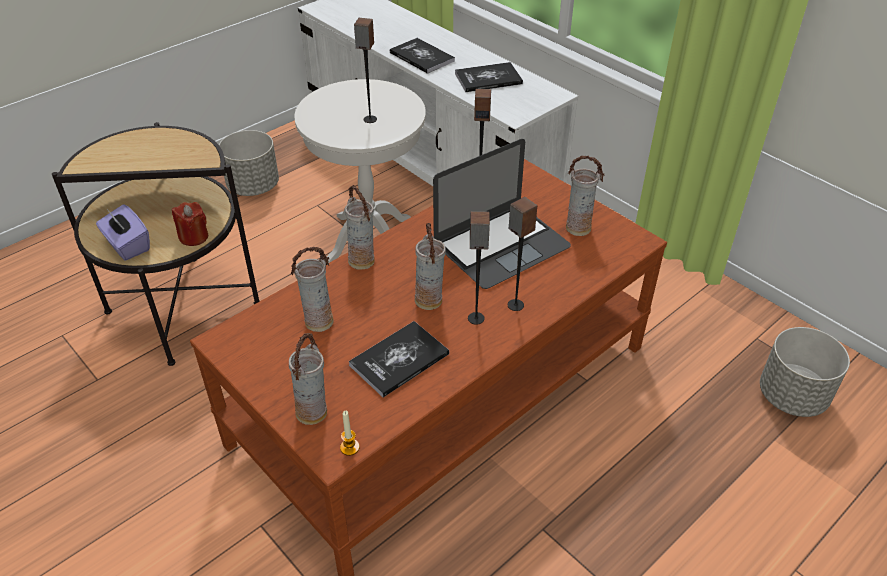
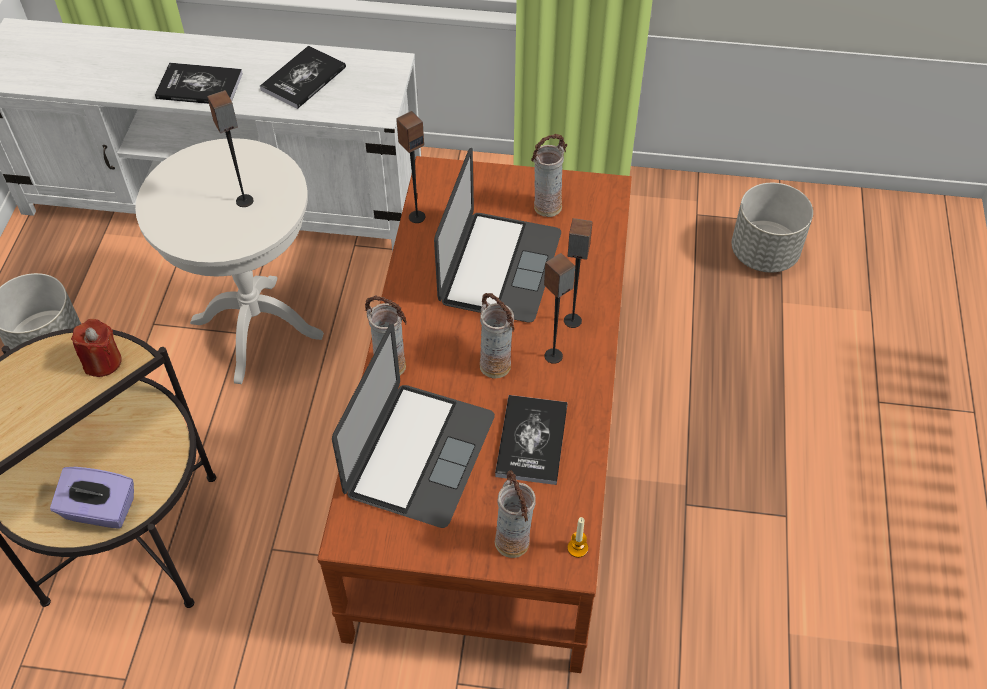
camera: 40 degrees left, 10 degrees up
red candle [172,202,208,246] -> red candle moved to [71,319,122,377]
vase [291,246,334,332] -> laptop [332,324,495,528]

